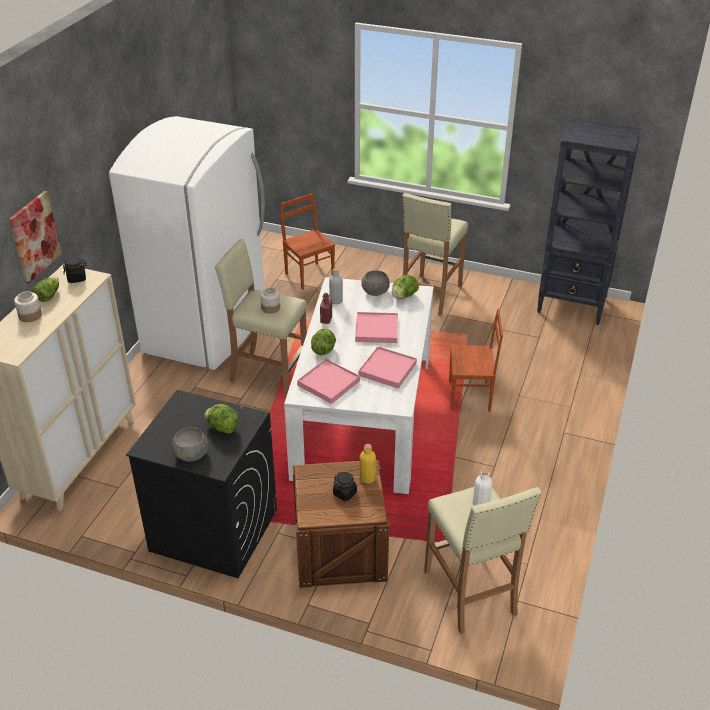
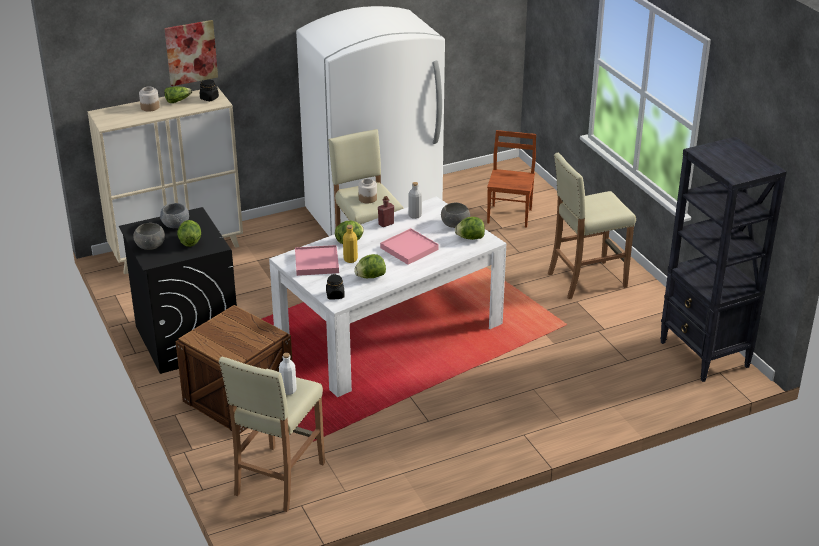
camera: 45 degrees right, 5 degrees down
black jar [333,472,357,501] -> black jar moved to [326,274,345,300]
pink tray [359,347,417,389] -> lettuce [354,254,386,278]
yellow bottle [360,444,376,484] -> yellow bottle moved to [343,225,358,263]
brown chair [449,308,503,411] -> none
none -> grey bowl [160,203,189,228]

